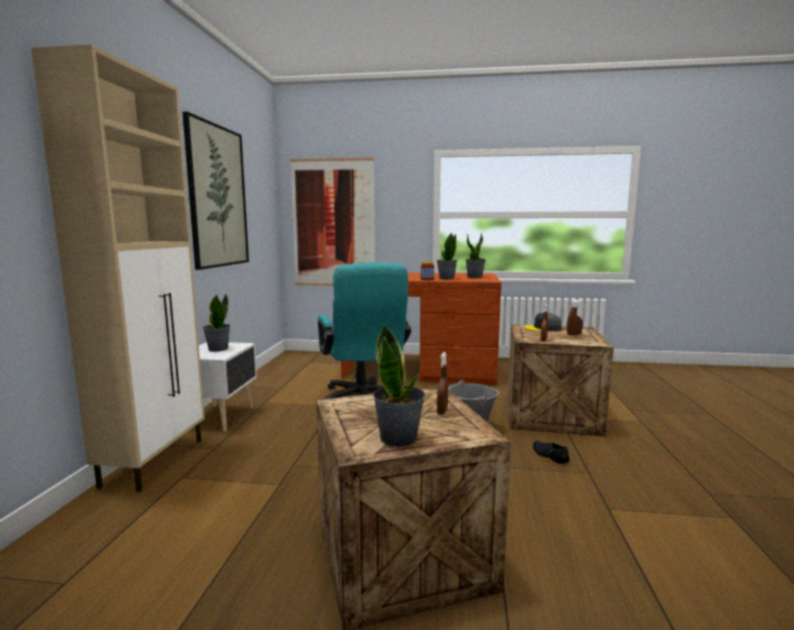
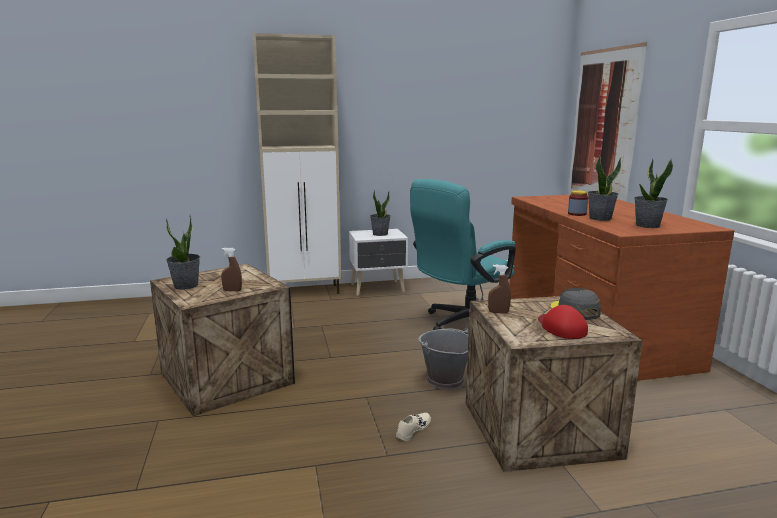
camera: 70 degrees right, 5 degrees up
picture [182,111,249,270] -> none
black shoe [533,441,570,464] -> beige shoe [396,412,431,441]
brown spray bottle [567,300,583,335] -> red cap [538,305,588,339]

